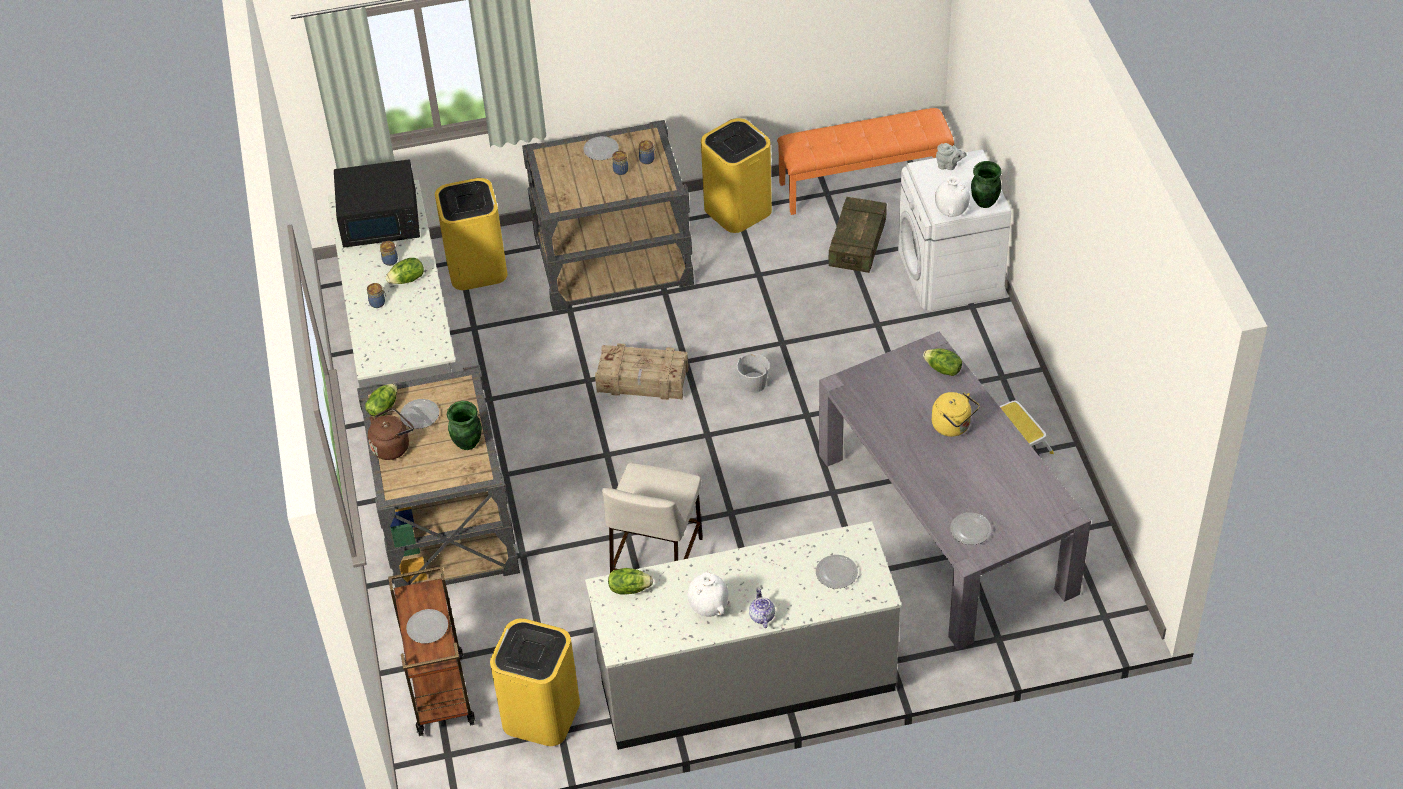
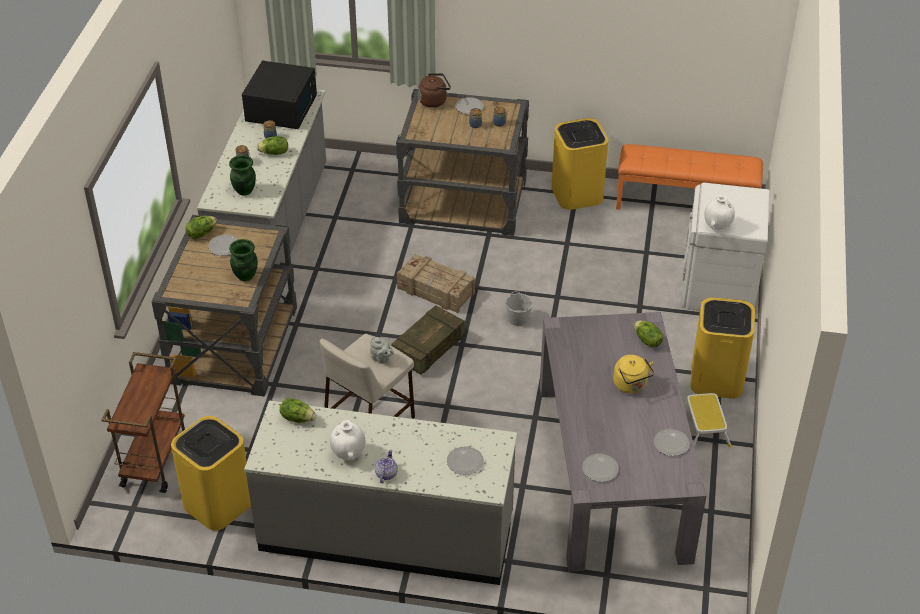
camera: 20 degrees right, 5 degrees down
black microwave [334,159,420,248] -> black microwave turned 90 degrees counterclockwise [242,60,317,129]
brown kettle [368,408,414,460] -> brown kettle moved to [418,73,451,108]
plate [406,609,448,643] -> plate moved to [654,429,690,456]
yellow trash can [435,178,507,290] -> yellow trash can moved to [690,298,755,399]
crate [829,197,887,273] -> crate moved to [391,305,465,375]
grey teapot [936,143,967,170] -> grey teapot moved to [370,336,394,364]
green vase [971,161,1002,208] -> green vase moved to [229,155,256,196]

